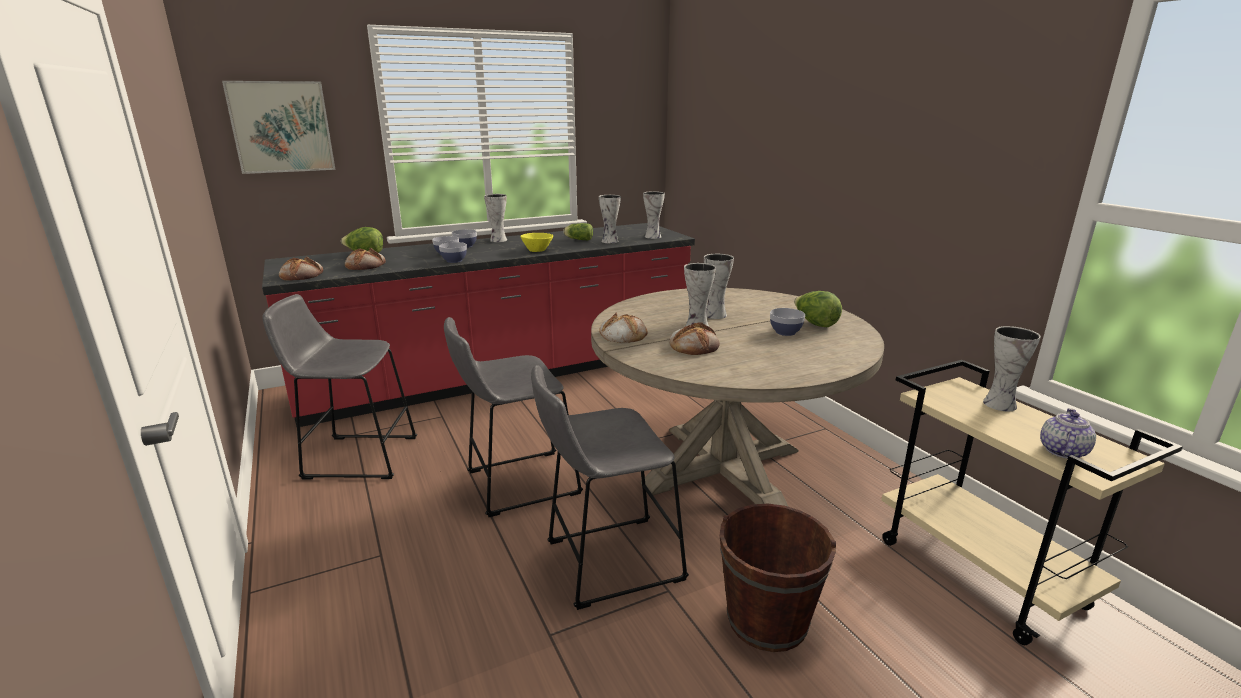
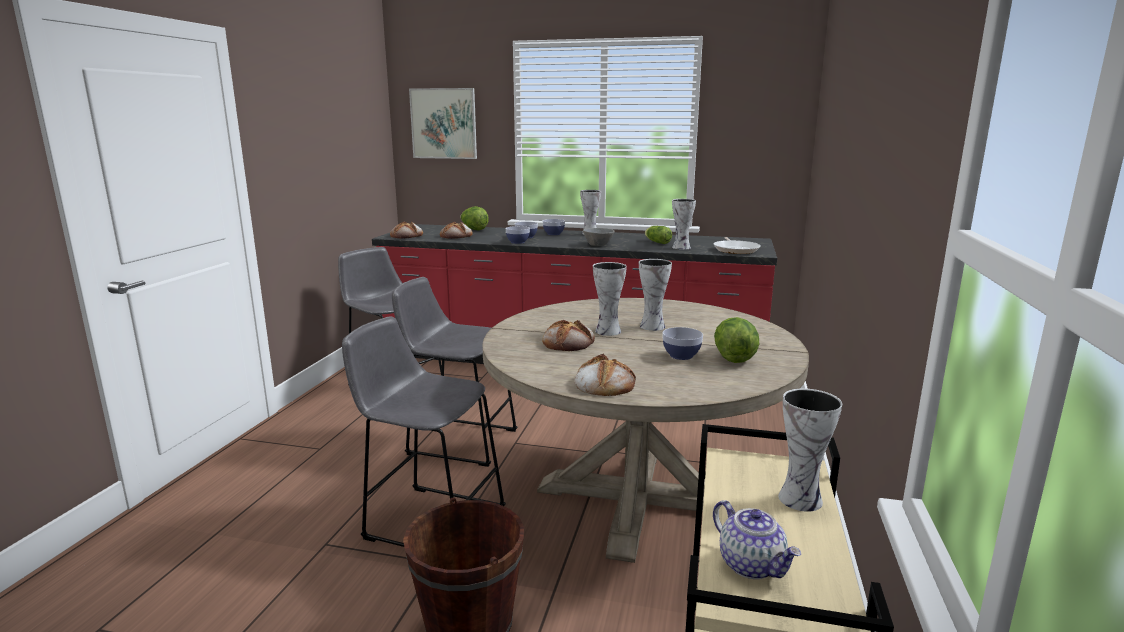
camera: 40 degrees right, 5 degrees down
yellow bowl [521,233,553,252] -> grey bowl [583,228,615,246]
bread [599,312,648,343] -> bread moved to [574,354,636,396]
vase [643,191,665,239] -> frying pan [714,237,761,254]
teapot [1040,408,1096,459] -> teapot turned 75 degrees clockwise [713,500,801,579]

